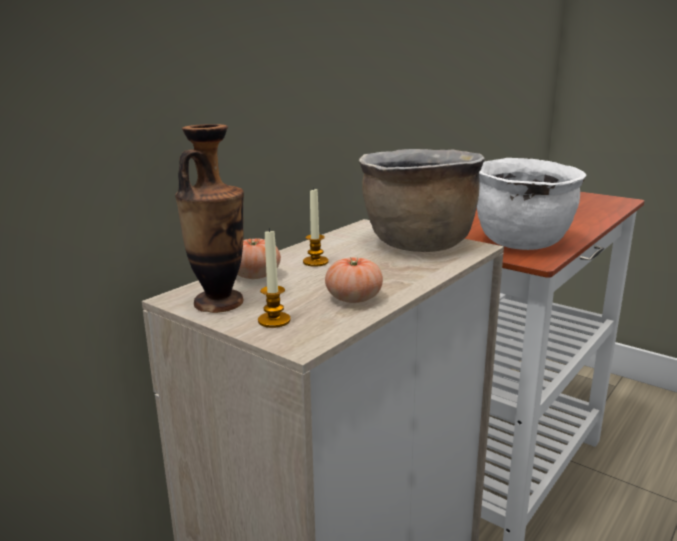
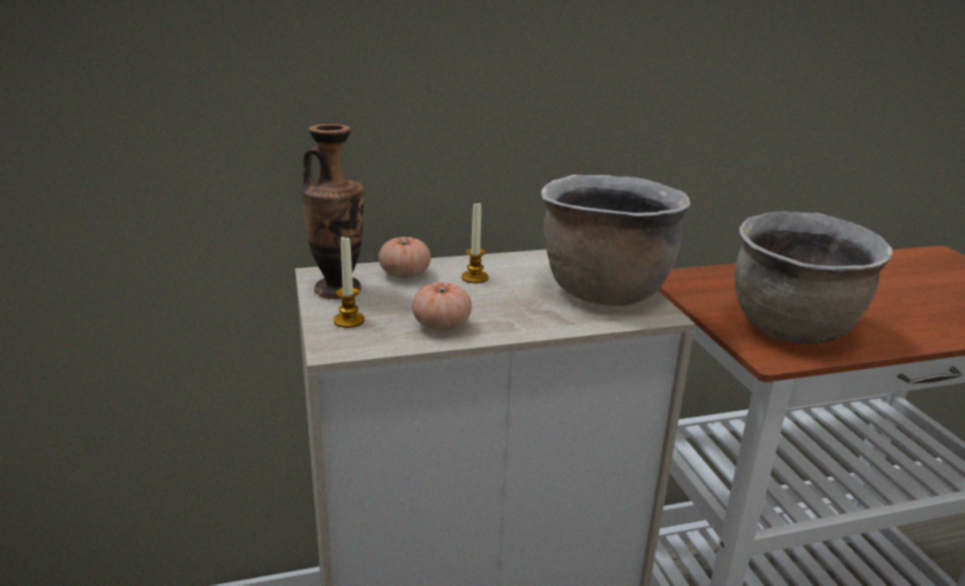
camera: 35 degrees right, 5 degrees up
white cooking pot [477,158,586,250] -> brown cooking pot [734,211,893,344]

